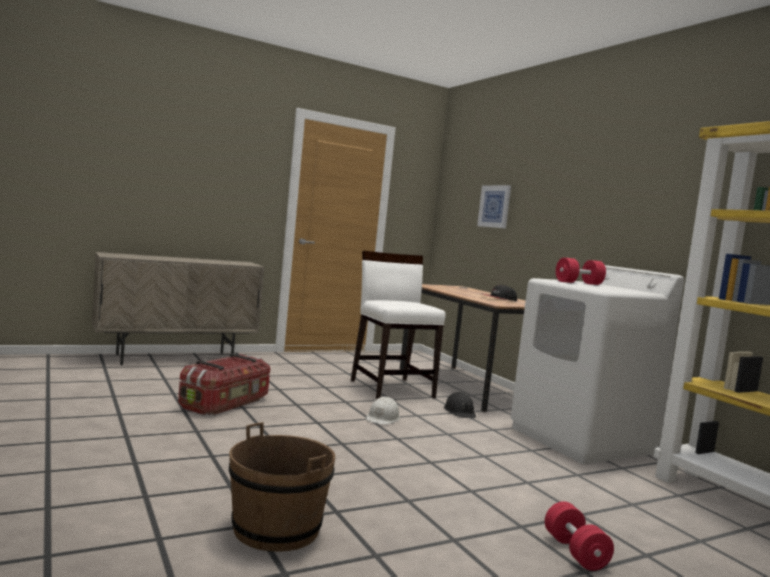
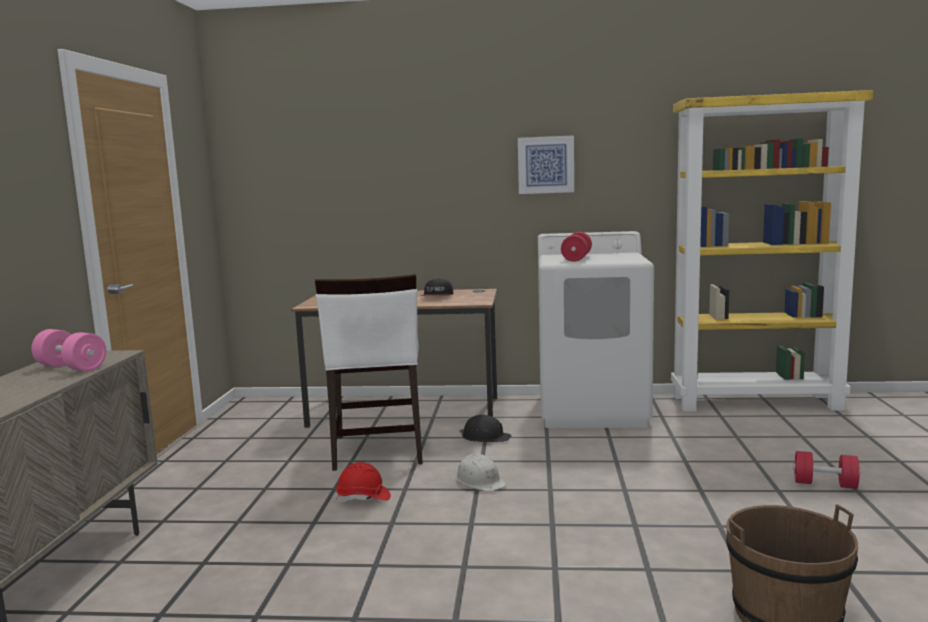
camera: 55 degrees left, 5 degrees up
storage box [178,354,270,415] -> none
white chair [351,251,446,399] -> white chair turned 105 degrees counterclockwise [315,274,423,471]
picture [477,185,511,228] -> picture moved to [518,135,574,194]
none -> pink dumbbell [32,329,106,371]
none -> red hard hat [336,462,391,502]

